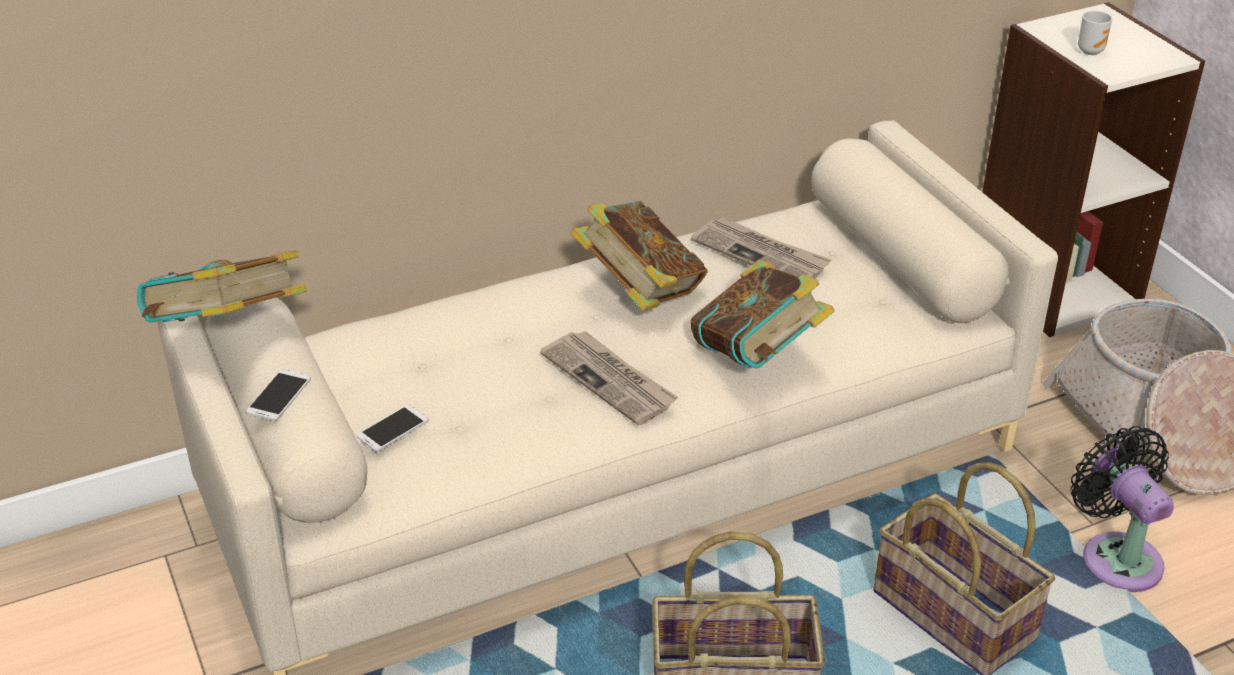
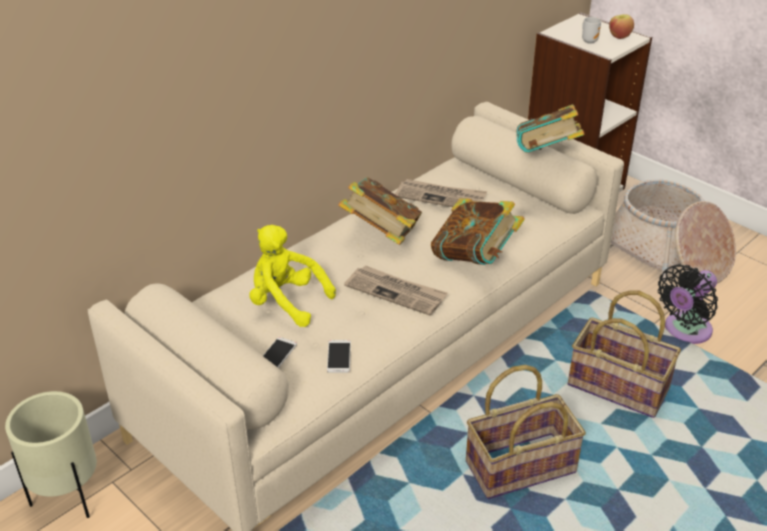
camera: 20 degrees left, 0 degrees up
book [137,250,306,323] -> book moved to [516,104,585,153]
phone [246,369,311,421] -> phone moved to [327,340,351,373]
black fan [1070,426,1174,592] -> black fan turned 90 degrees counterclockwise [658,264,718,344]
none -> beige planter [5,391,97,518]
none -> yellow plush toy [249,225,336,327]
none -> apple [609,14,634,39]

